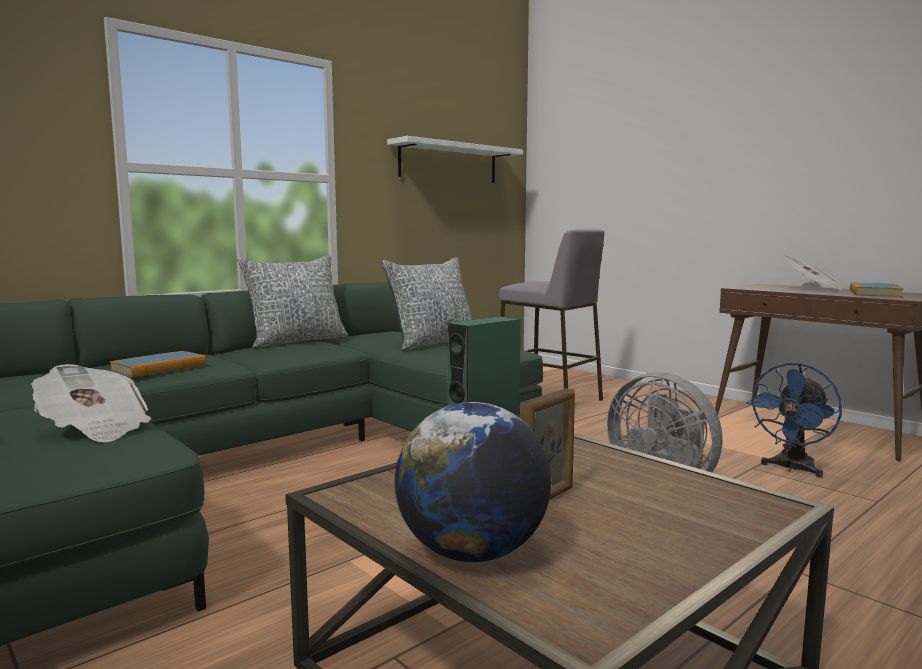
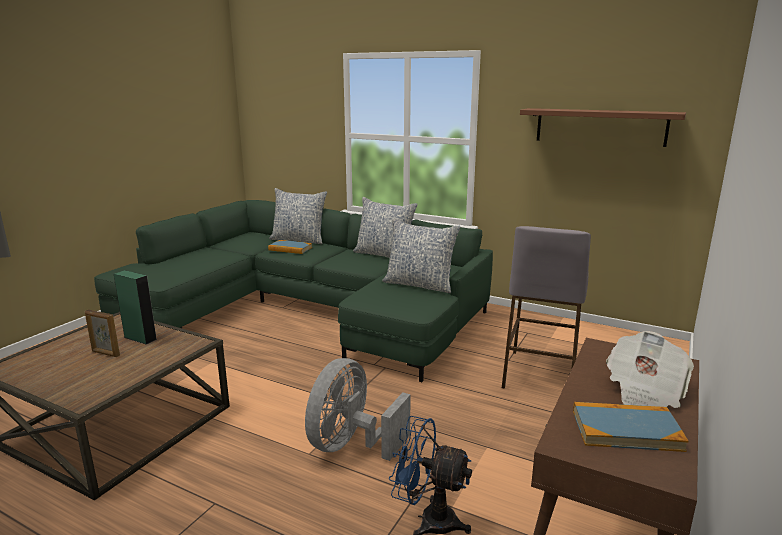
camera: 70 degrees right, 10 degrees up
newspaper [31,364,151,442] -> none
white shelf [387,136,523,183] -> brown shelf [520,108,686,147]
globe [395,402,551,562] -> none
none -> pillow [269,188,327,244]

